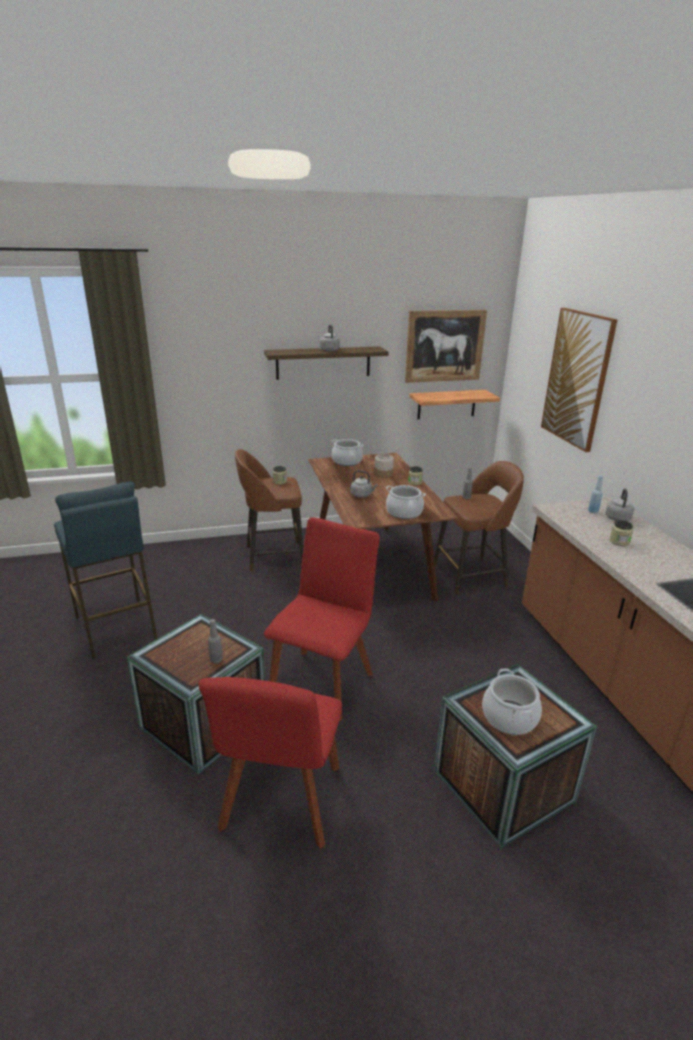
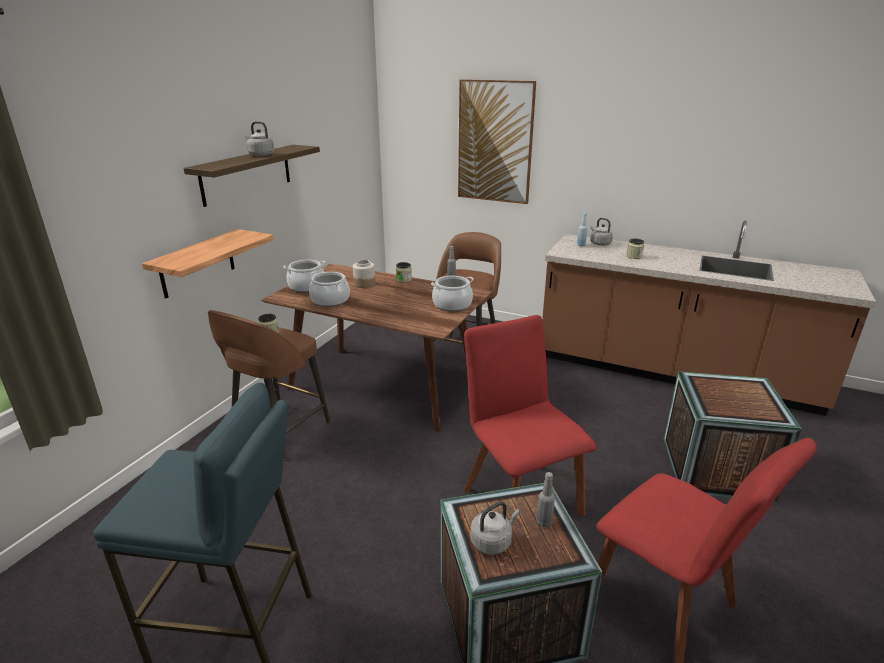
camera: 50 degrees left, 0 degrees up
grey kettle [350,470,378,498] -> grey kettle moved to [470,502,520,555]
picture [405,310,487,383] -> none
shelf [409,390,500,419] -> shelf moved to [142,229,274,299]
cooking pot [482,669,542,735] -> cooking pot moved to [309,272,350,307]

